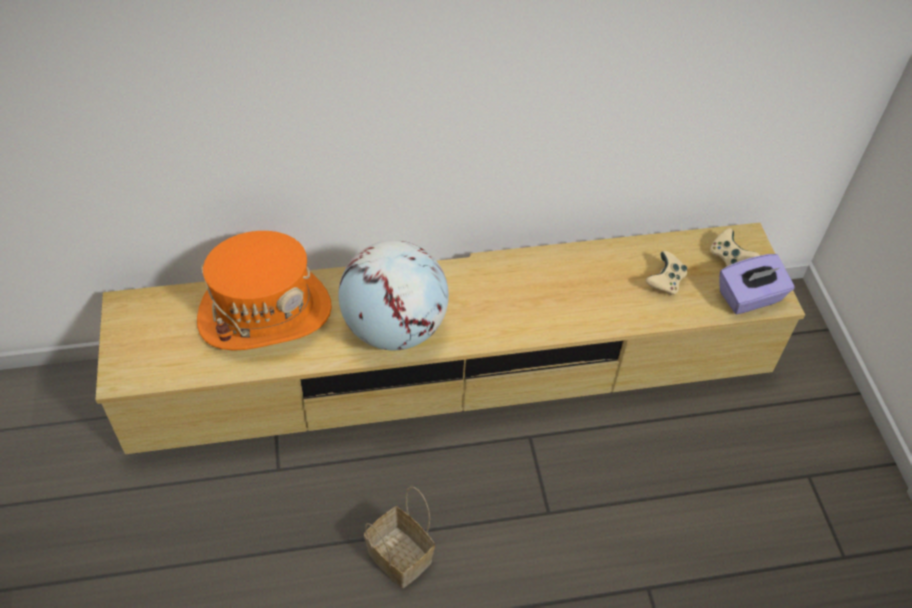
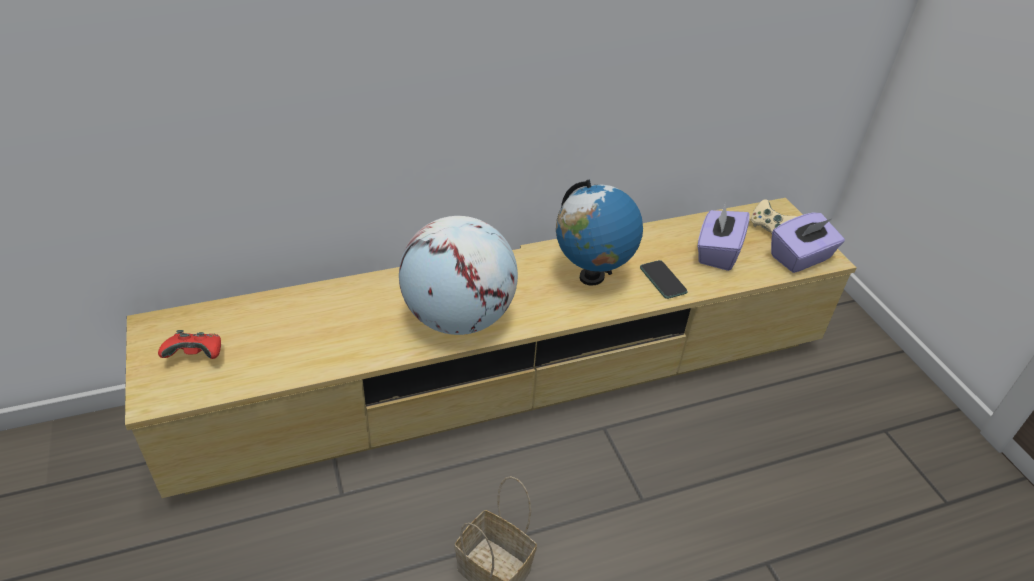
camera: 10 degrees left, 10 degrees down
orange hat [197,231,332,351] -> none
beige game controller [646,251,687,295] -> purple tissue box [698,203,750,271]
none -> red game controller [158,330,221,359]
none -> globe [556,180,643,286]
none -> phone [640,260,688,299]

